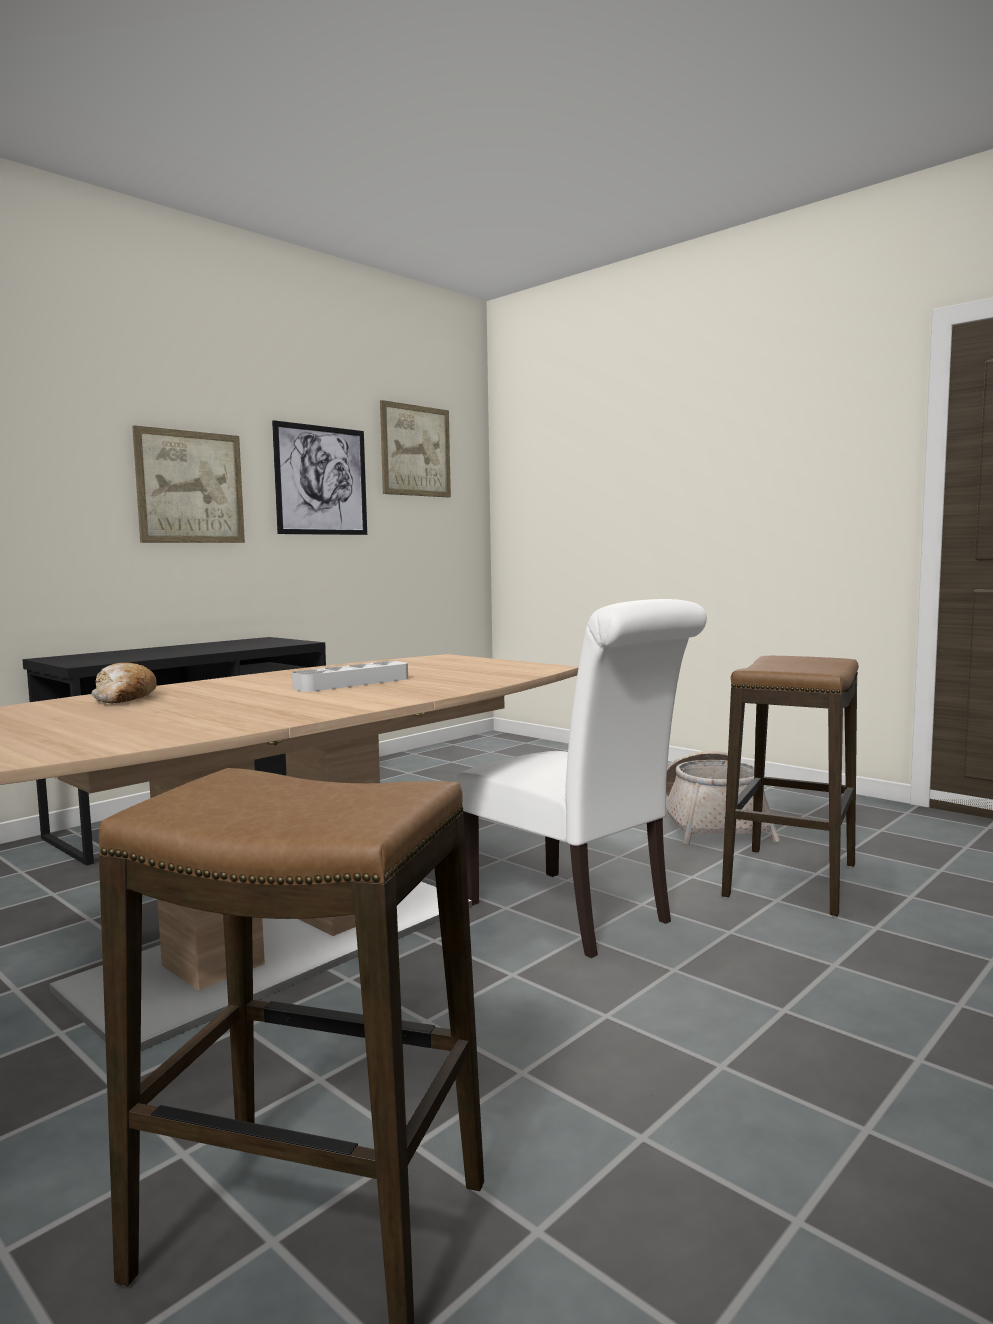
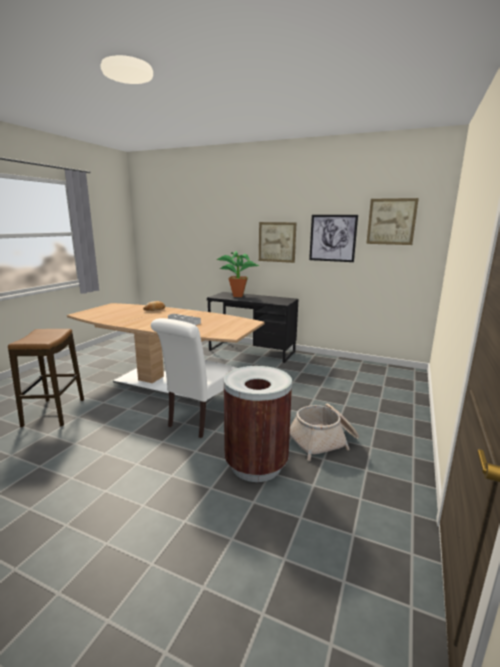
camera: 70 degrees right, 10 degrees up
stool [722,656,859,916] -> brown trash can [224,366,292,482]
none -> potted plant [216,251,260,297]

